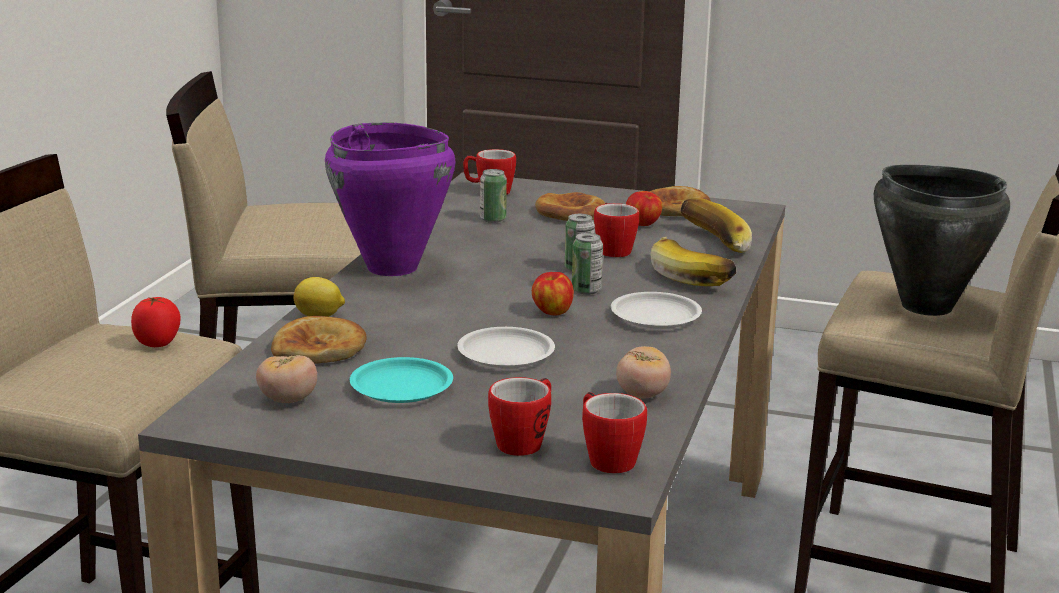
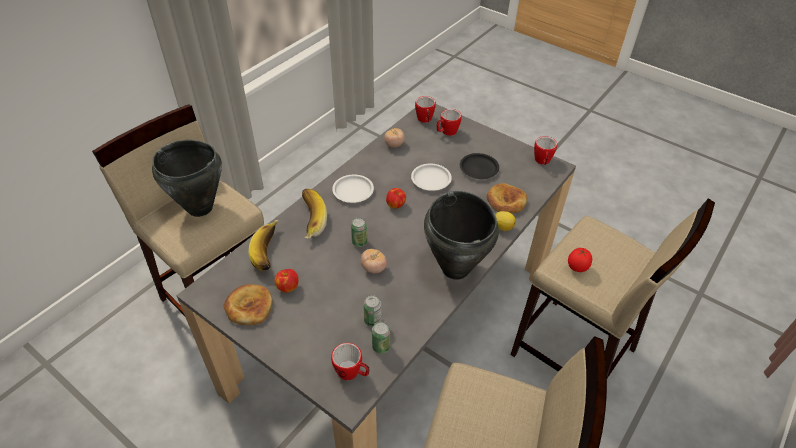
camera: 160 degrees left, 25 degrees up
tomato [256,355,317,403] -> tomato moved to [361,249,387,273]
purple cooking pot [325,122,455,276] -> black cooking pot [424,191,499,280]
turquoise plate [350,357,453,403] -> black plate [460,153,499,179]
bread [535,192,605,221] -> none
can [572,233,603,295] -> can moved to [372,322,390,354]
mug [594,203,639,257] -> mug moved to [534,136,557,165]

